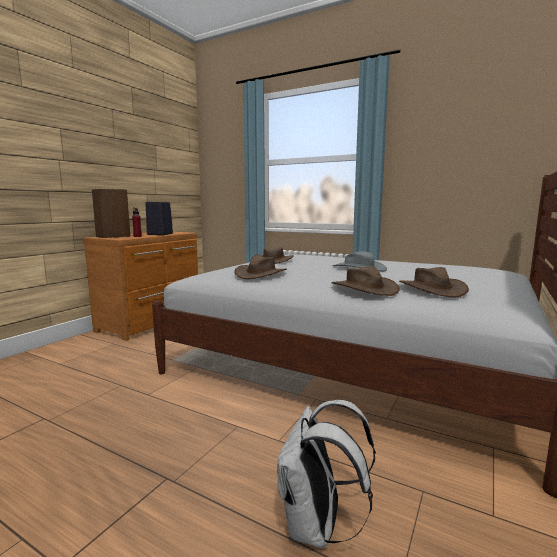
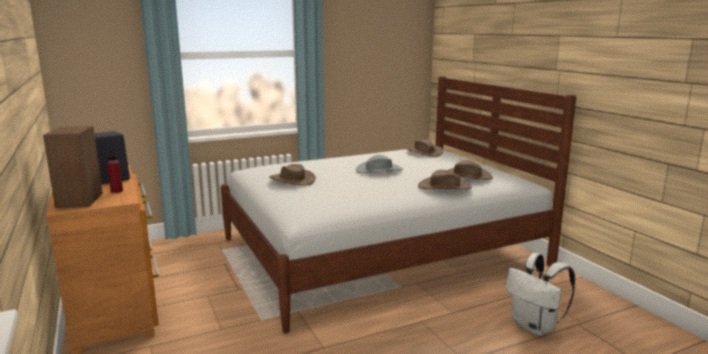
camera: 55 degrees left, 5 degrees up
brown hat [234,256,287,279] -> brown hat moved to [406,139,443,157]

